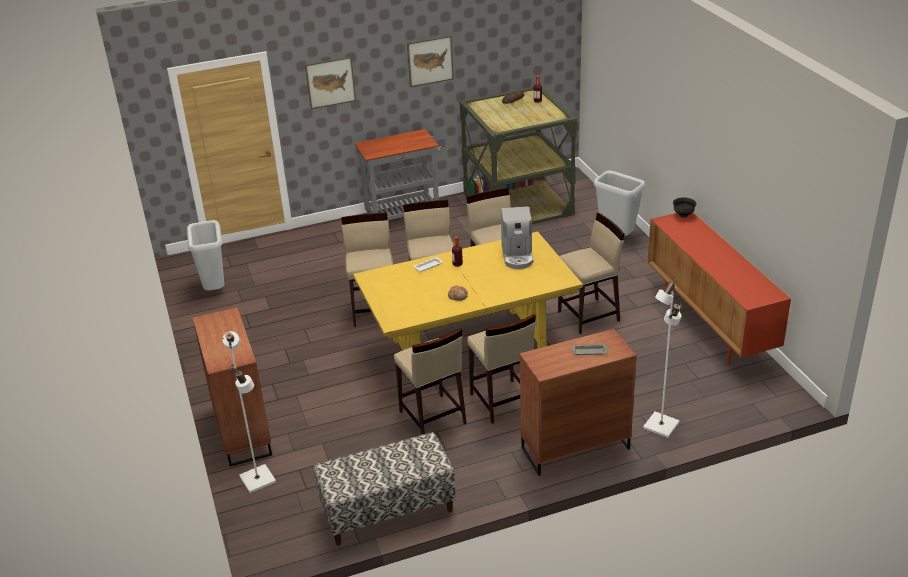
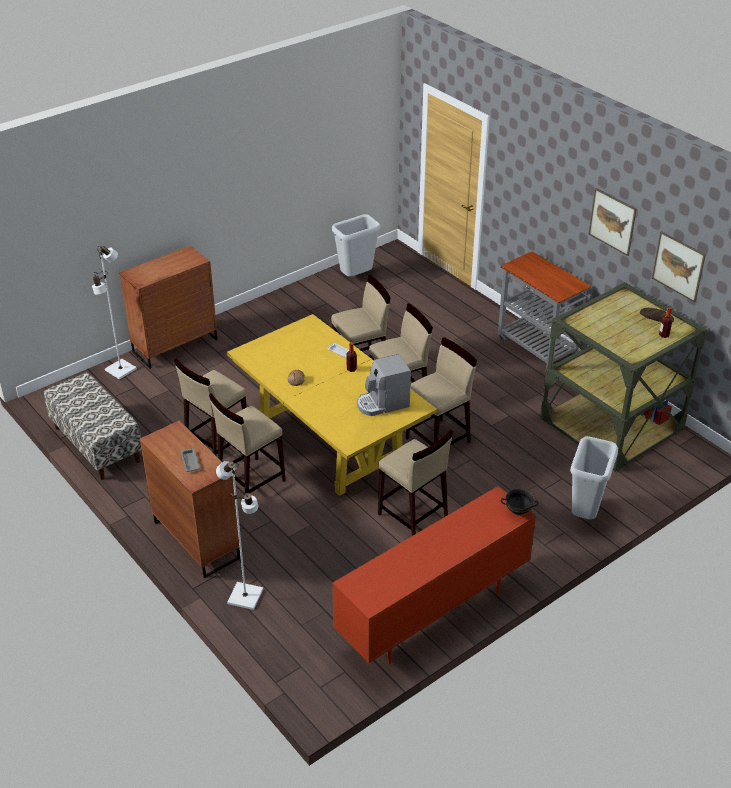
camera: 70 degrees right, 5 degrees up
picture [305,57,356,109] -> picture moved to [652,231,706,302]

